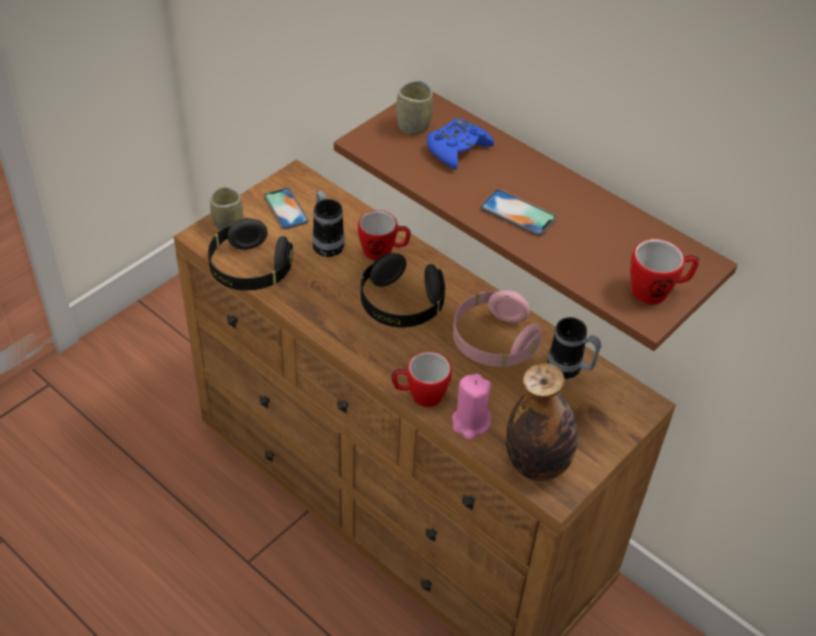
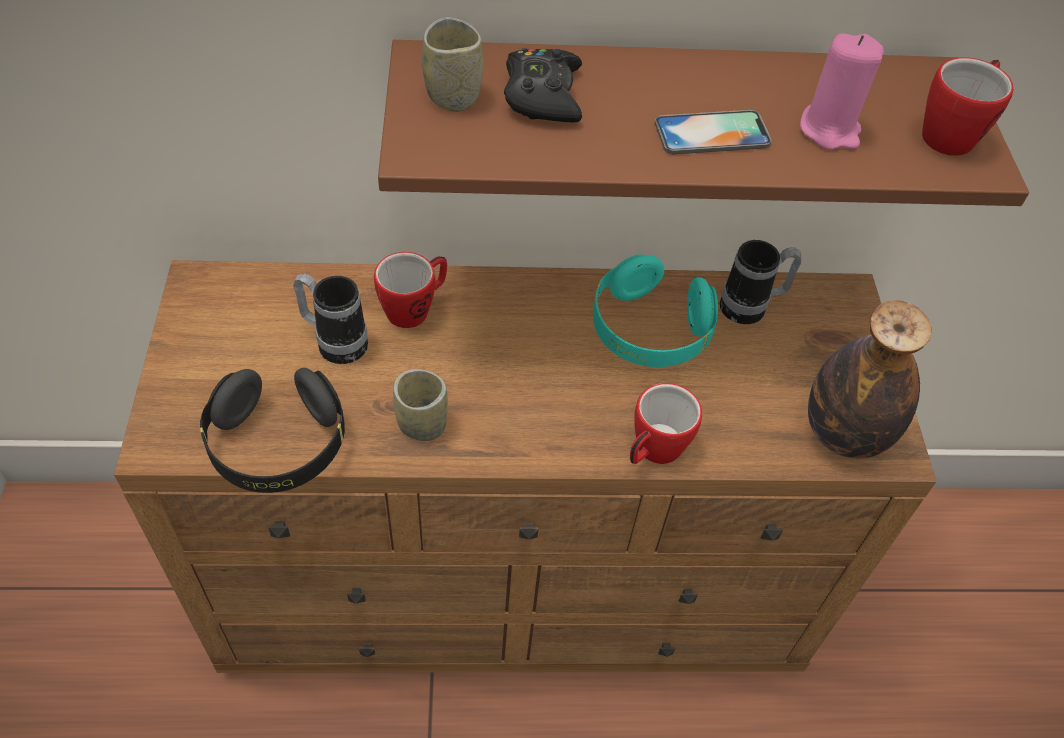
camera: 45 degrees left, 5 degrees up
cup [210,187,243,231] -> cup moved to [393,369,448,441]
phone [264,188,308,229] -> none
black headphones [361,253,445,328] -> none
blue game controller [427,118,494,169] -> black game controller [504,48,582,123]
pink candle [452,374,491,440] -> pink candle moved to [800,34,884,150]
pink headphones [453,290,542,367] -> turquoise headphones [593,254,718,367]

